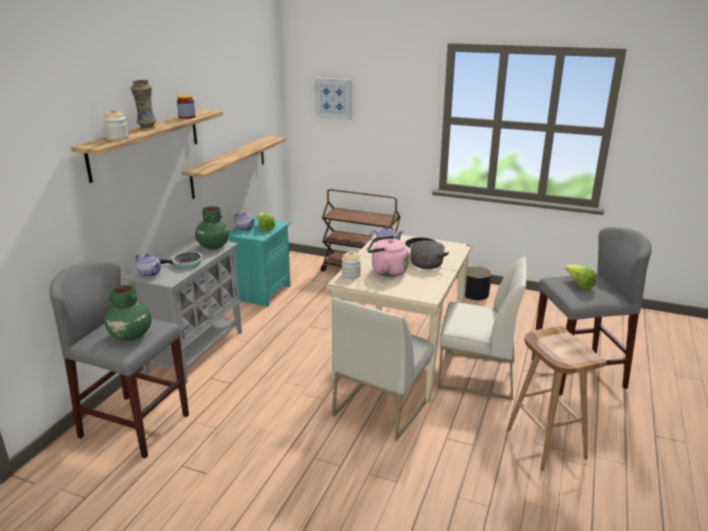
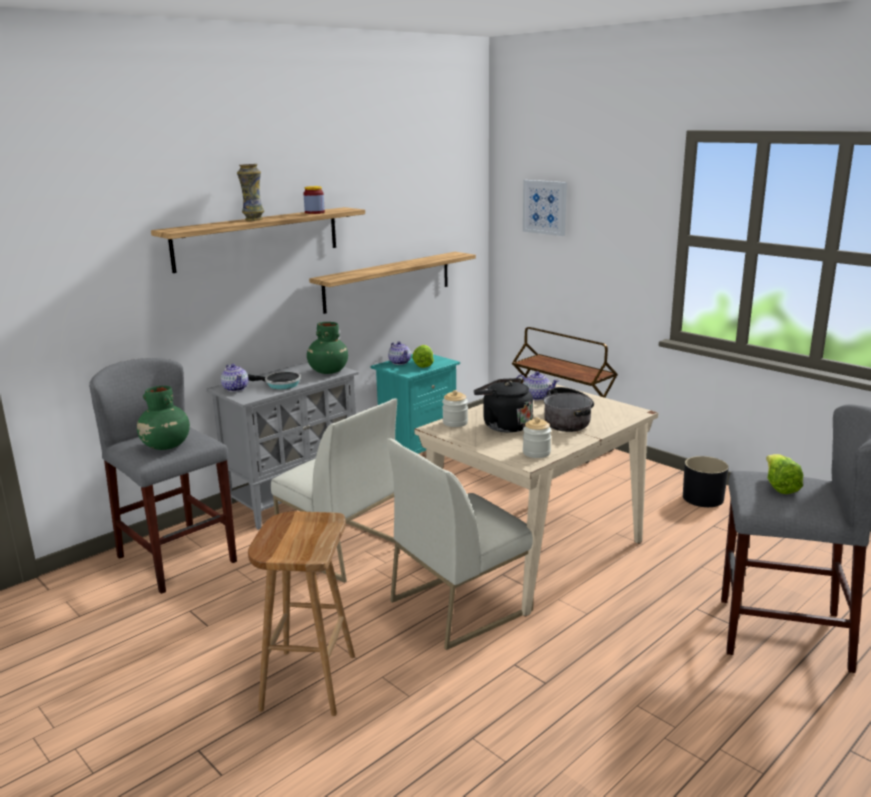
camera: 25 degrees right, 5 degrees down
jar [103,109,129,140] -> jar moved to [523,417,552,458]
pink kettle [367,236,408,277] -> black kettle [474,378,533,433]
white chair [438,257,526,400] -> white chair moved to [271,398,397,583]
brown stool [507,326,607,471] -> brown stool moved to [248,511,355,716]

